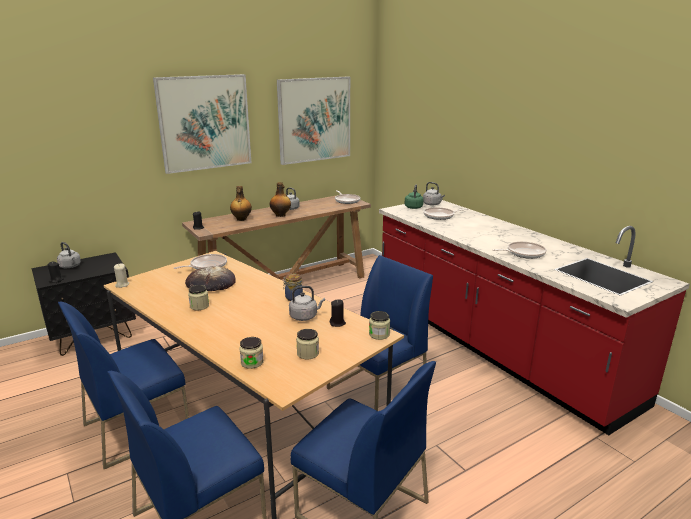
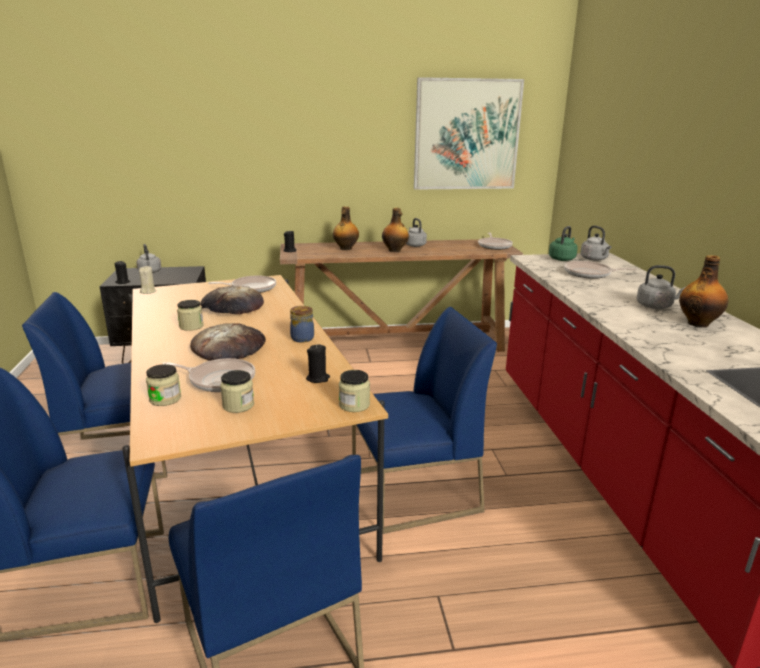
camera: 25 degrees right, 0 degrees up
picture [153,74,252,174] -> none
grey kettle [289,286,325,321] -> grey kettle moved to [637,265,685,309]
frying pan [493,242,547,259] -> frying pan moved to [163,358,255,392]
none -> bread [190,323,266,361]
none -> bottle [679,255,728,328]

